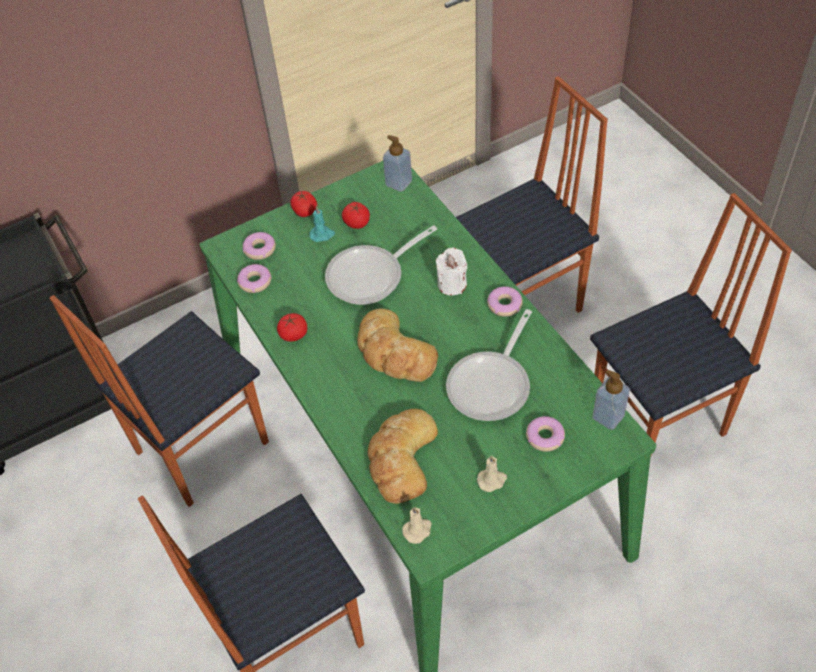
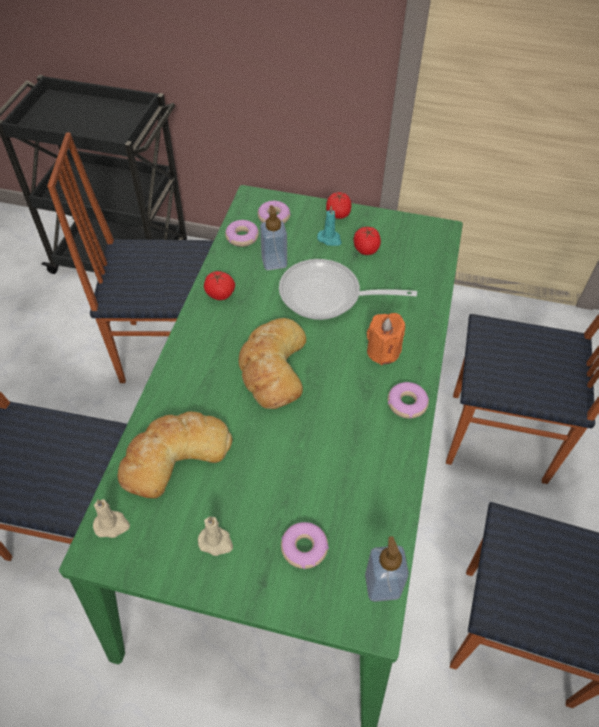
camera: 40 degrees right, 0 degrees up
soap dispenser [383,135,412,192] -> soap dispenser moved to [260,205,287,270]
white candle [436,248,467,295] -> orange candle [367,313,405,365]
frying pan [446,309,532,421] -> none

